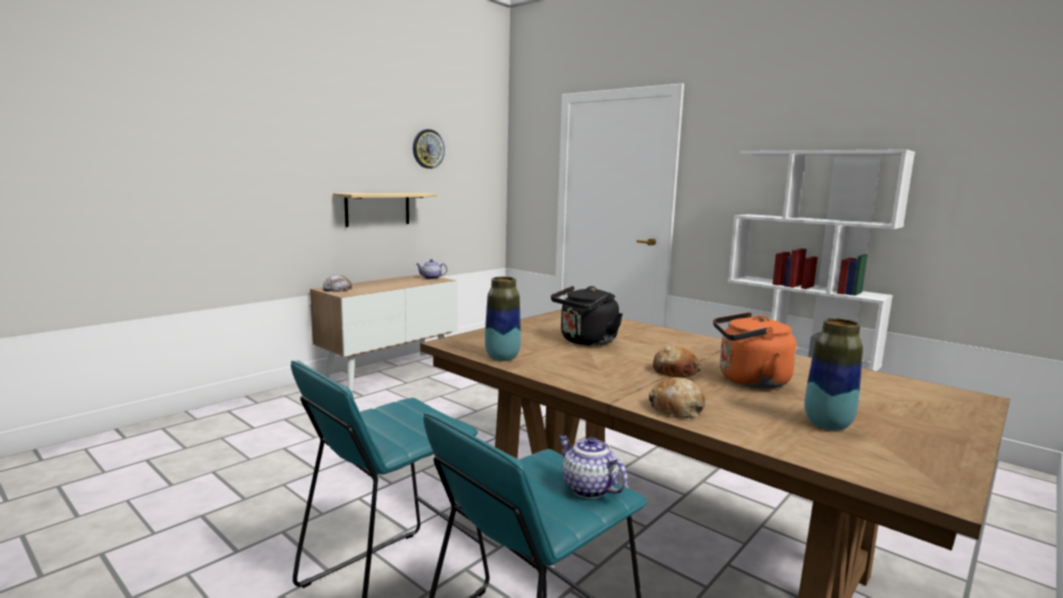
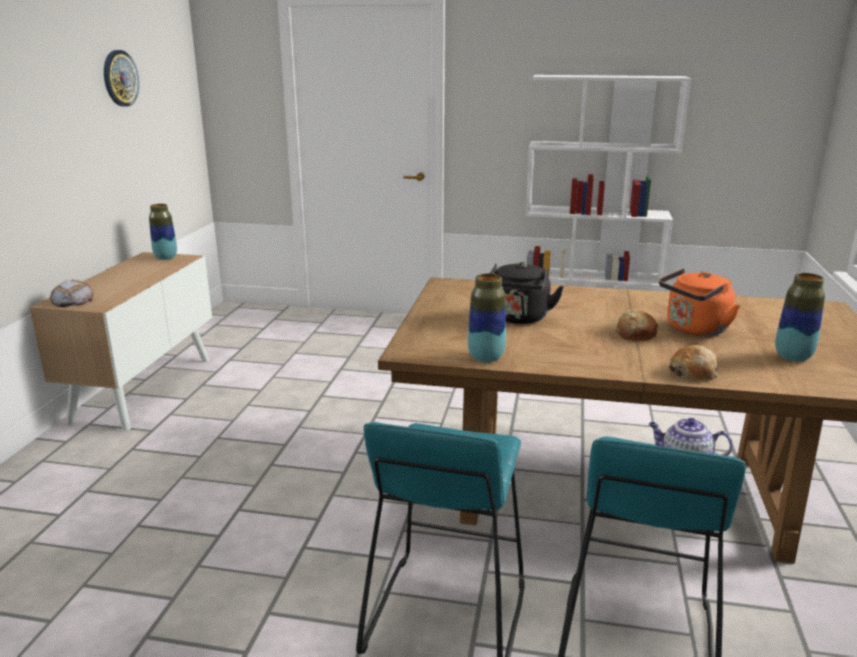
camera: 30 degrees left, 10 degrees up
shelf [333,193,437,227] -> none
teapot [416,259,448,279] -> vase [149,204,177,260]

